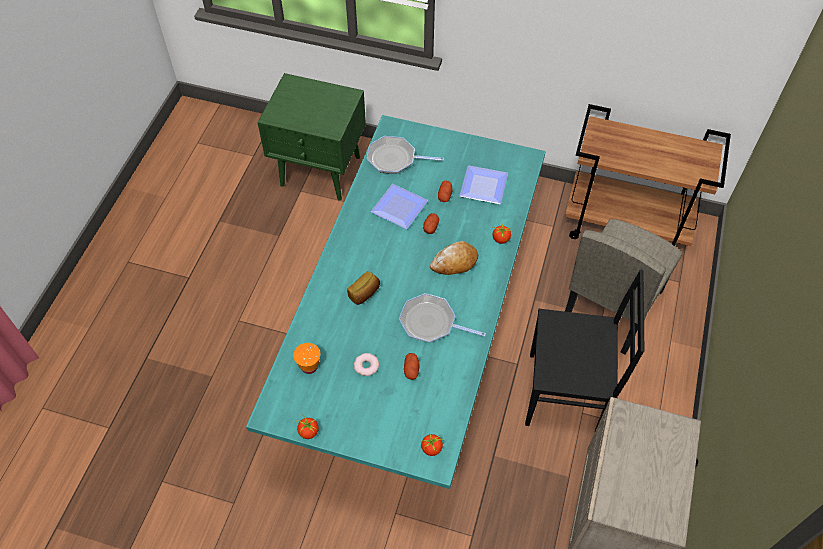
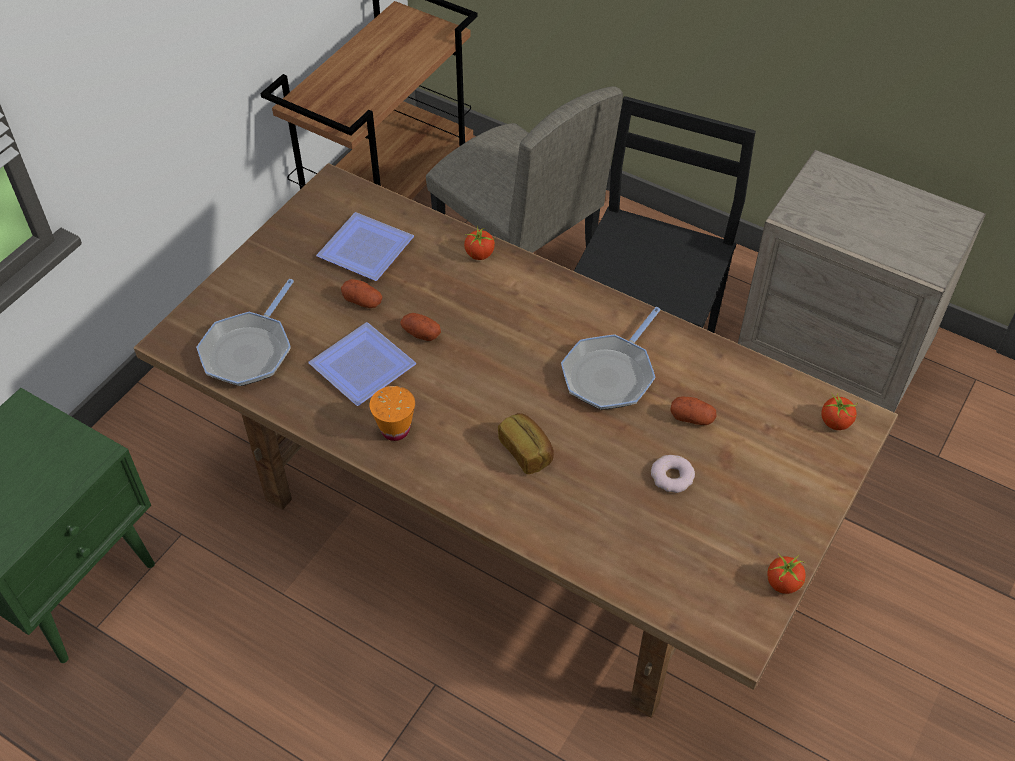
camera: 75 degrees left, 5 degrees down
turquoise dining table [246,115,546,489] -> brown dining table [134,163,898,718]
orange cup [293,343,320,374] -> orange cup moved to [369,386,415,441]
bread [430,241,478,275] -> none

